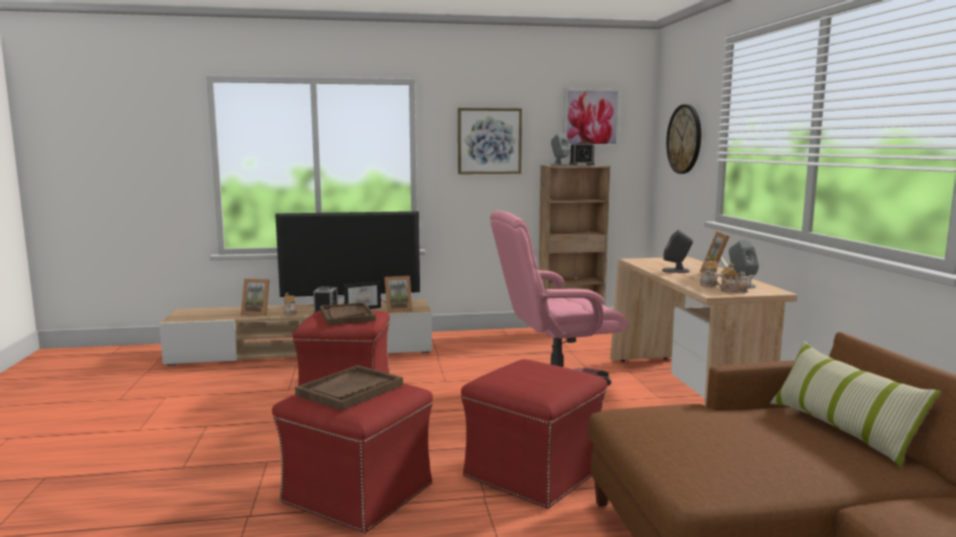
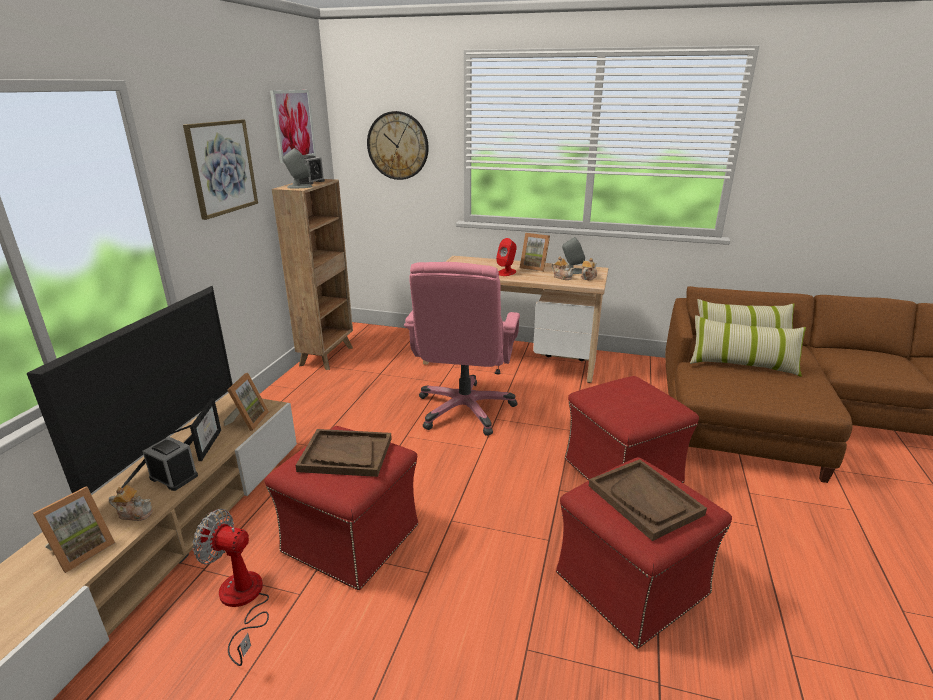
camera: 65 degrees left, 15 degrees up
grey speaker [662,230,693,273] -> red speaker [496,238,517,276]
none -> fan [193,509,269,666]
none -> pillow [690,315,806,377]

